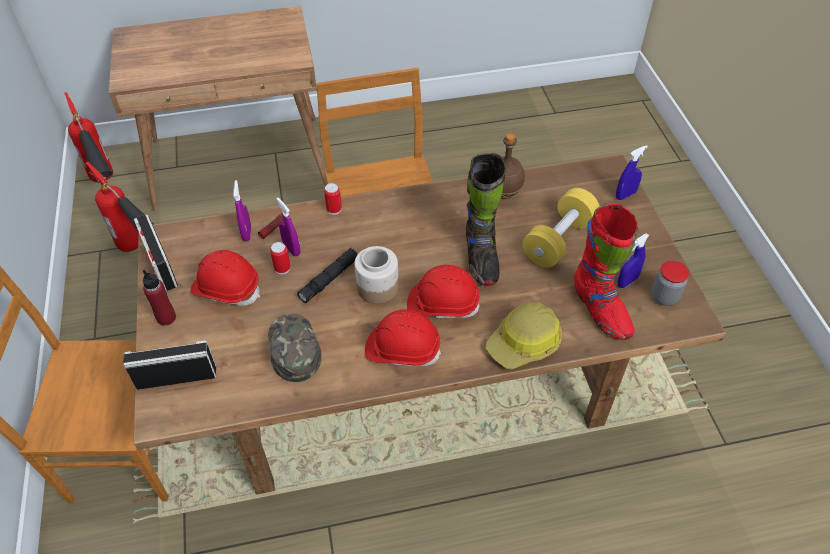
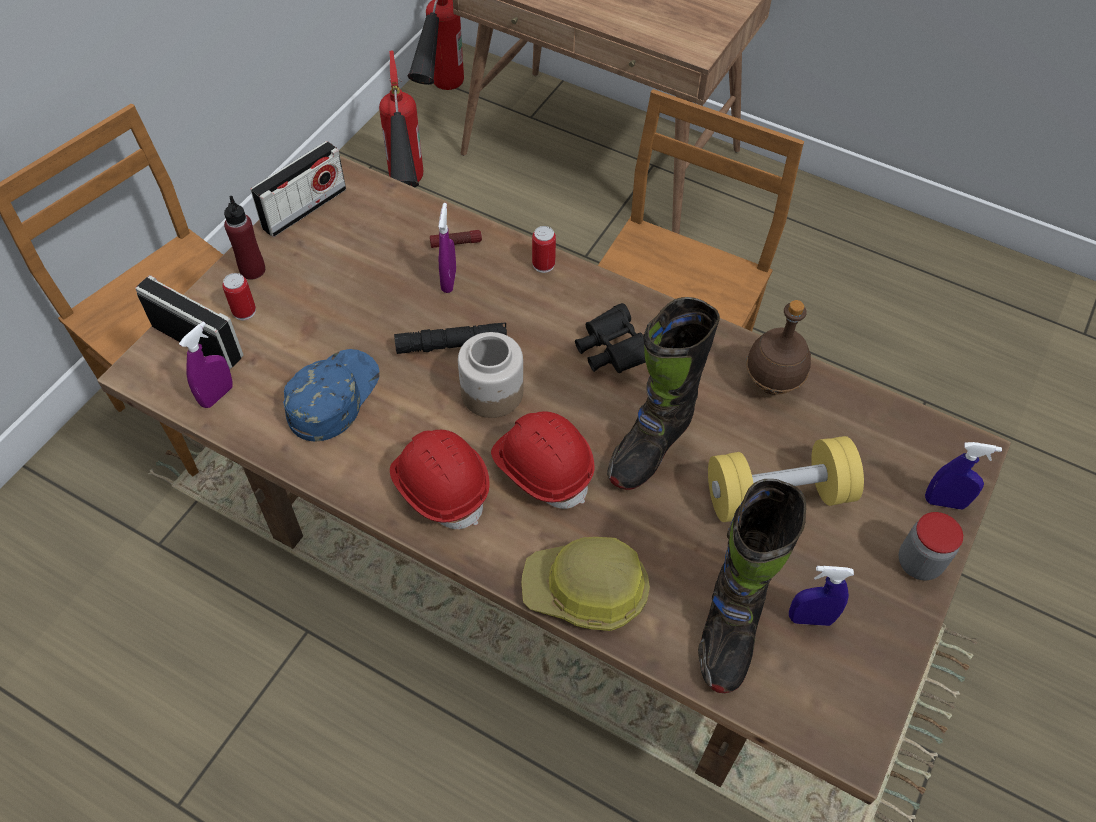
camera: 40 degrees right, 5 degrees up
radio [134,214,178,291] -> radio turned 150 degrees counterclockwise [250,141,346,237]
red hard hat [190,250,260,306] -> none
purple spray bottle [233,180,251,242] -> purple spray bottle moved to [179,321,233,408]
green cap [268,314,322,382] -> blue cap [283,349,380,441]
can [270,242,291,274] -> can moved to [222,273,256,320]
red boot [574,203,638,340] -> black boot [698,479,806,693]
jar [652,261,689,306] -> jar moved to [899,512,963,580]
none -> black binoculars [575,303,646,373]

